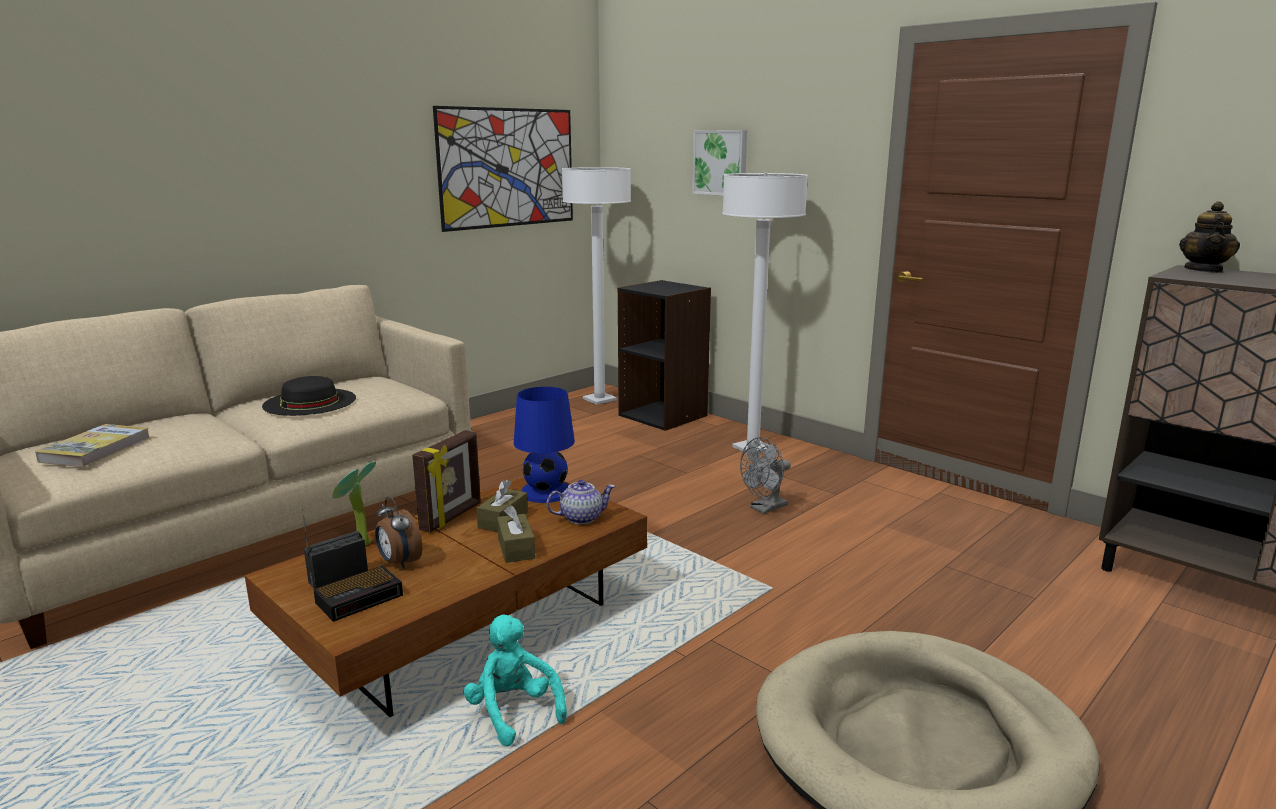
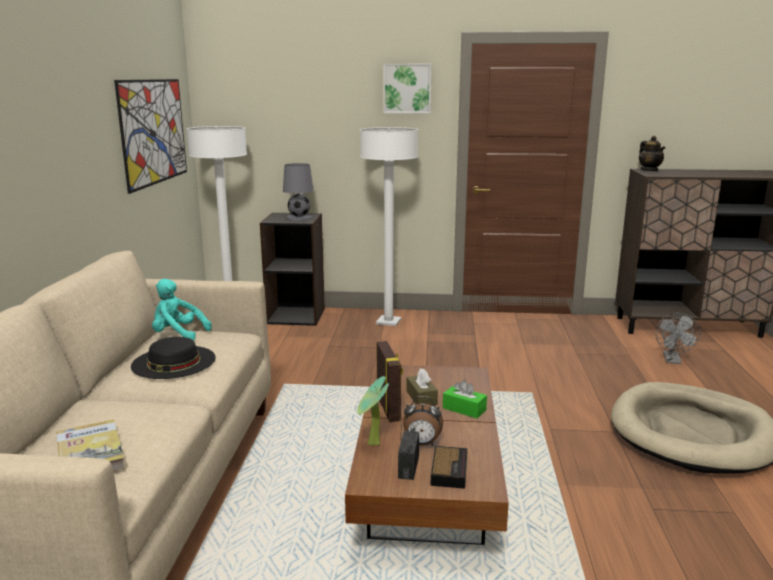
camera: 40 degrees left, 0 degrees up
turquoise plush toy [463,614,567,746] -> turquoise plush toy moved to [152,279,212,341]
brown tissue box [497,505,535,563] -> green tissue box [443,380,487,418]
blue table lamp [514,387,575,503] -> none
teapot [546,480,615,524] -> none
picture [692,130,747,196] -> picture moved to [383,64,432,113]
grey fan [740,437,791,514] -> grey fan moved to [656,313,700,364]
none -> grey table lamp [283,163,314,221]

